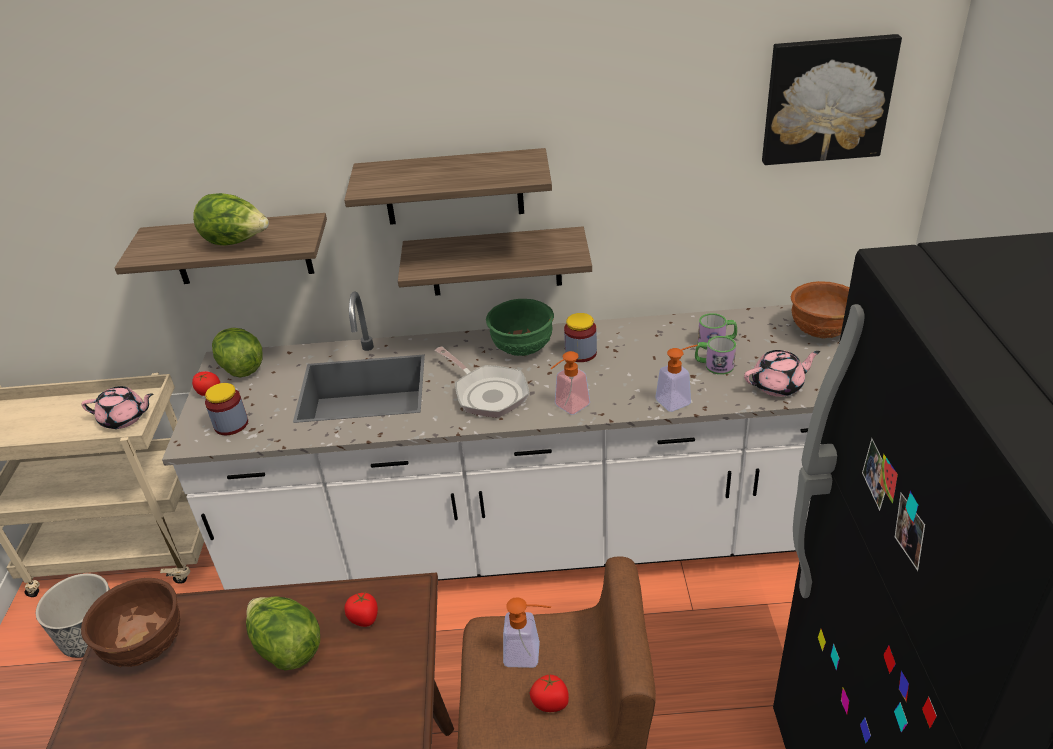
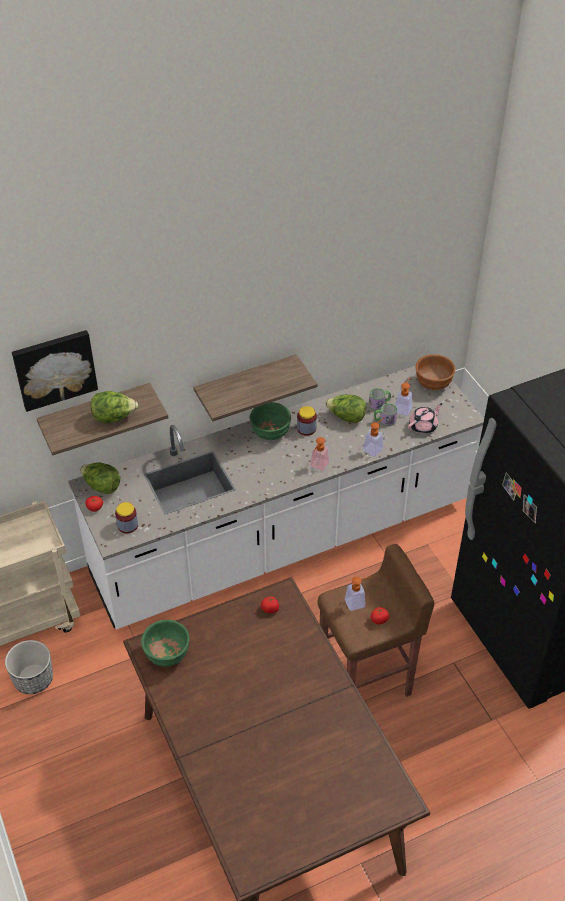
camera: 25 degrees left, 10 degrees up
pink teapot [81,386,153,429] -> none
brown bowl [81,578,180,667] -> green bowl [141,620,189,667]
lettuce [246,597,320,670] -> lettuce moved to [325,395,366,423]
shelf [344,148,552,225] -> none
frying pan [435,347,529,418] -> none
picture [762,34,902,165] -> picture moved to [12,330,98,412]
none -> soap dispenser [395,377,412,416]

